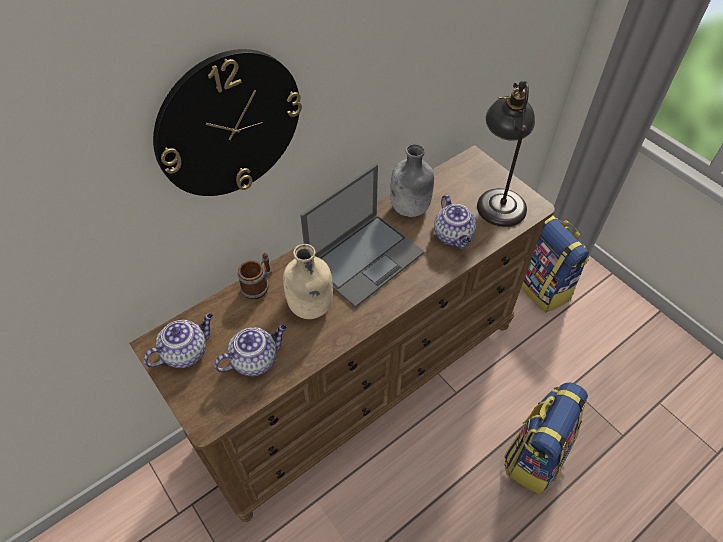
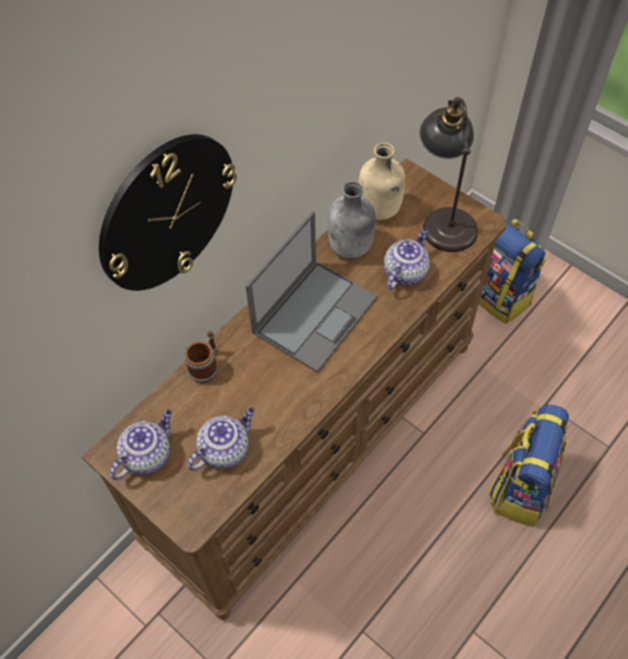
camera: 10 degrees left, 5 degrees up
beige bottle [283,244,333,319] -> beige bottle moved to [358,143,405,220]
teapot [434,195,476,249] -> teapot turned 120 degrees counterclockwise [384,228,430,290]

